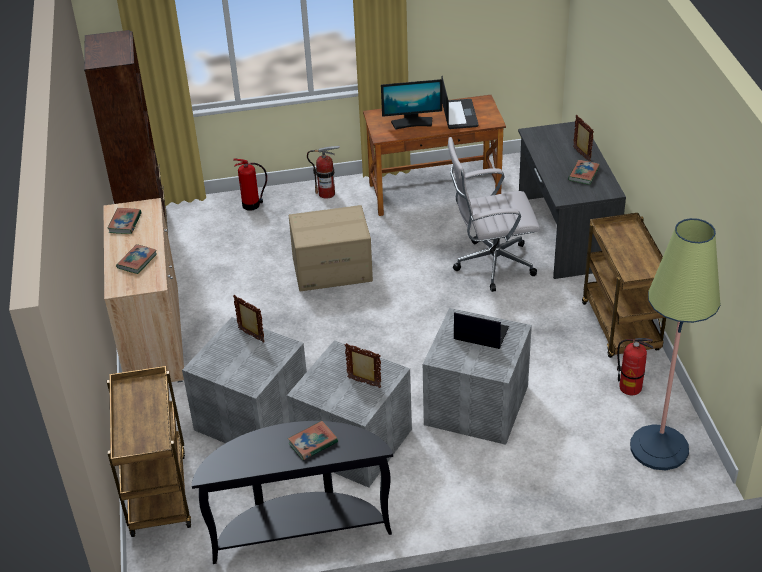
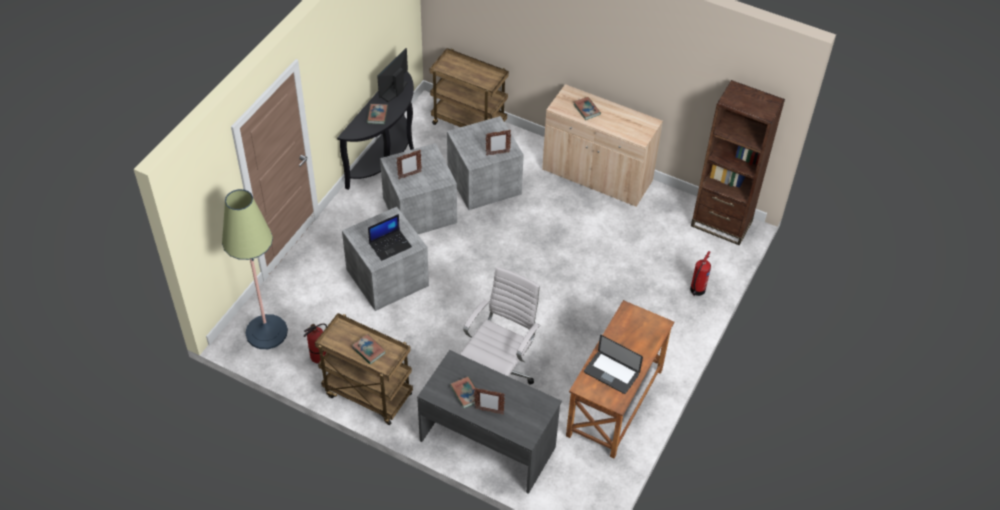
camera: 125 degrees right, 10 degrees up
book [107,208,142,234] -> book moved to [352,334,386,365]
cardboard box [289,205,373,292] -> none
fire extinguisher [307,146,340,199] -> none
monitor [381,79,442,130] -> monitor moved to [377,48,408,102]

